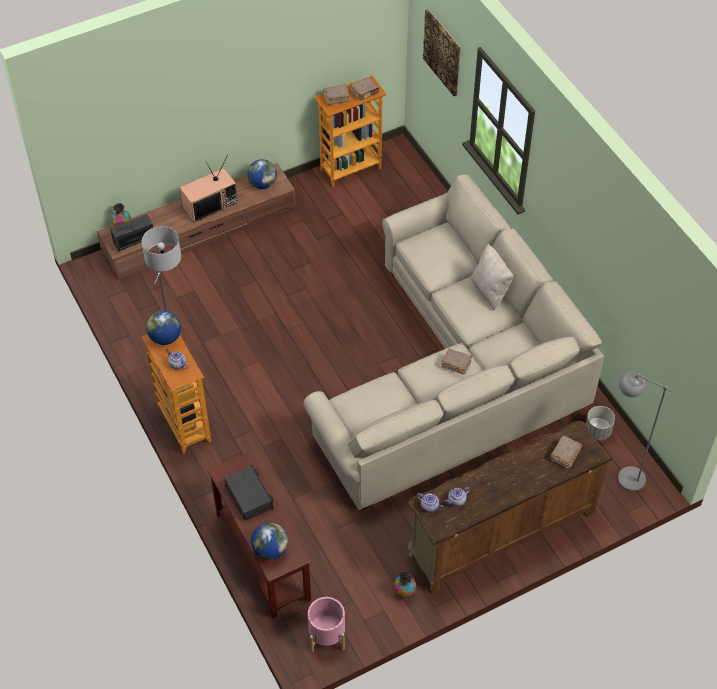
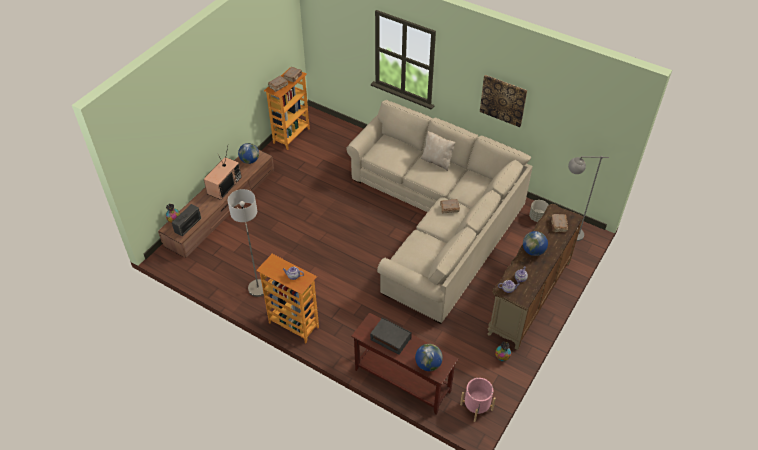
camera: 30 degrees left, 5 degrees down
globe [146,310,181,345] -> globe moved to [523,231,548,256]
picture [423,9,461,96] -> picture moved to [480,75,527,127]

